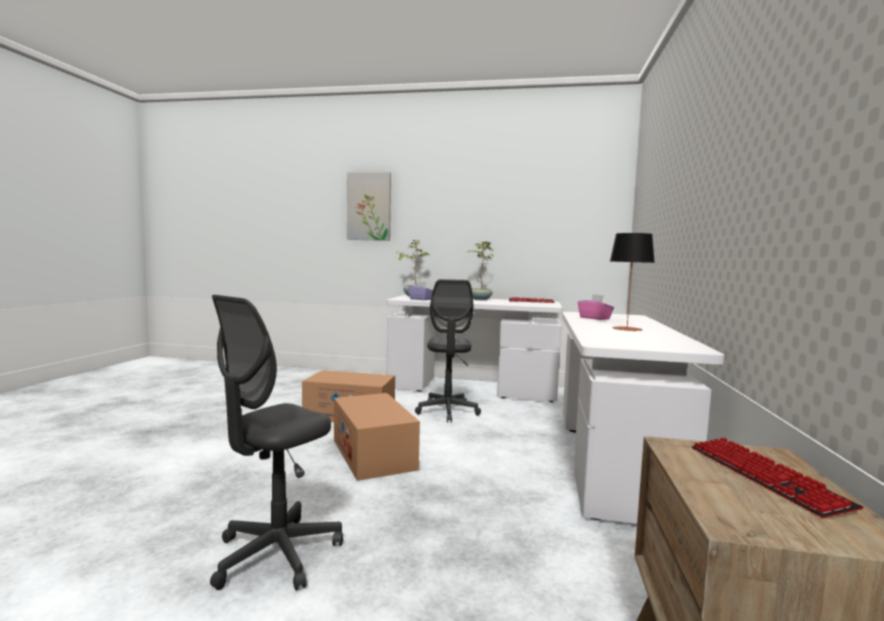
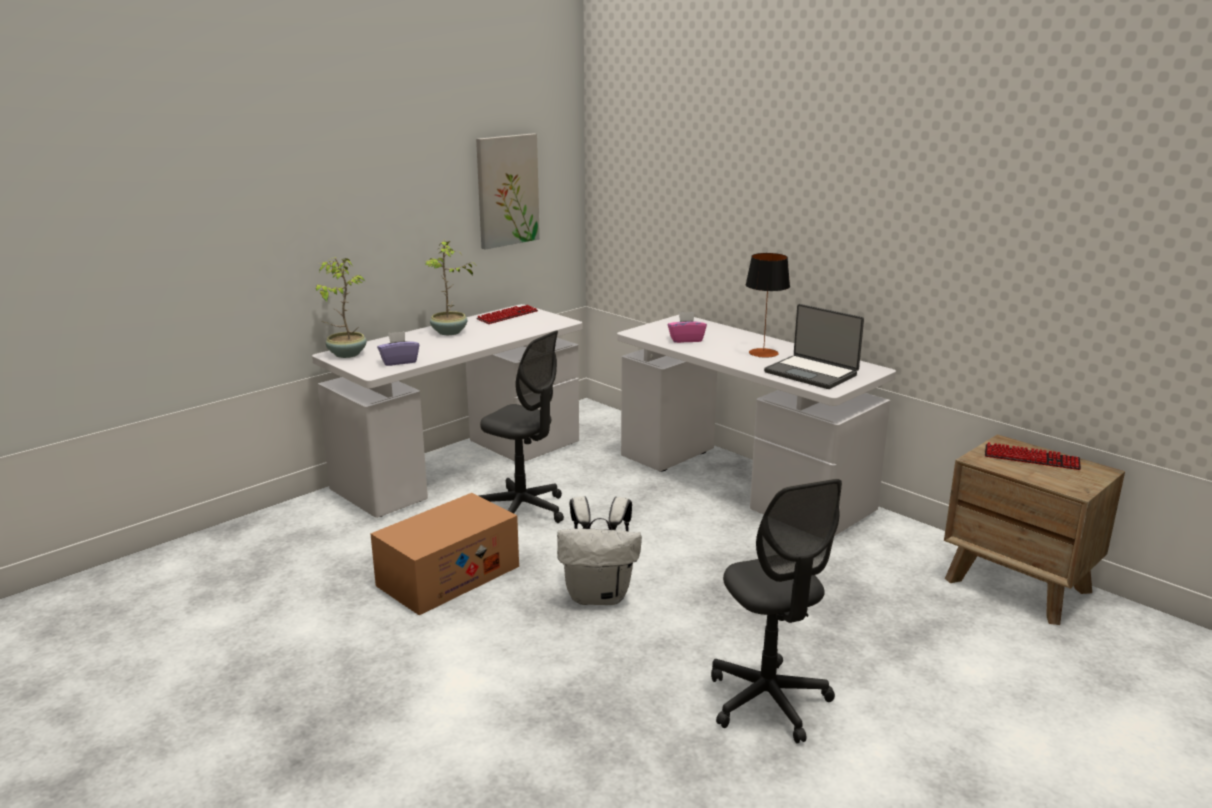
camera: 55 degrees left, 15 degrees up
cardboard box [334,393,420,481] -> white backpack [557,496,642,605]
picture [347,172,391,241] -> picture moved to [476,134,540,250]
none -> laptop [764,304,864,389]

